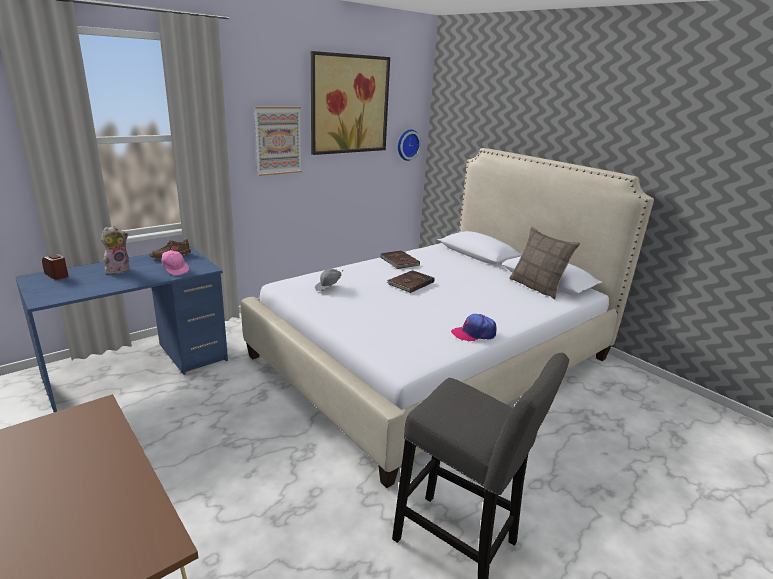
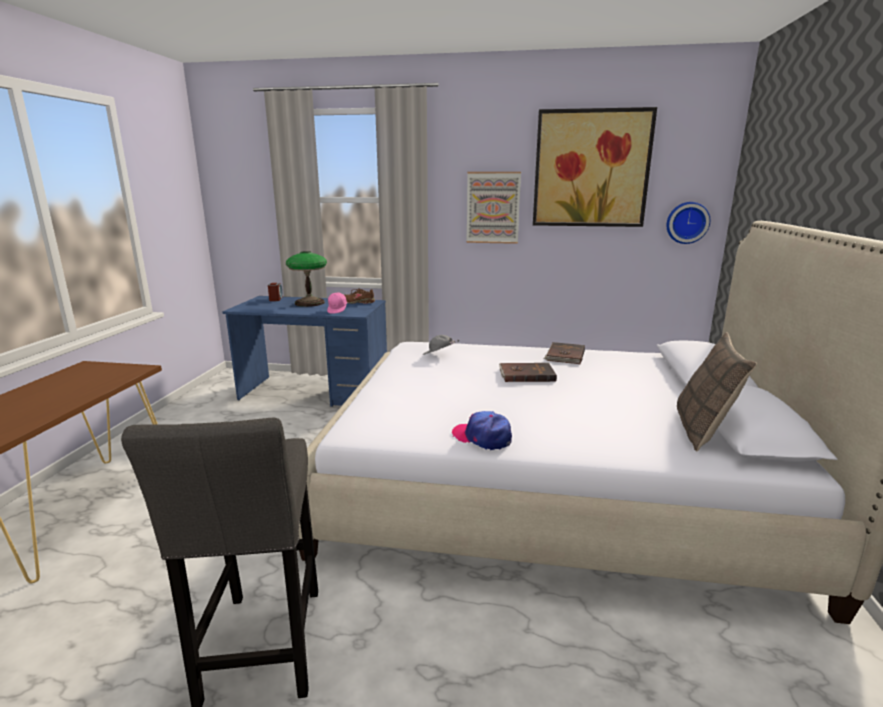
camera: 50 degrees right, 5 degrees down
plush toy [101,226,130,274] -> table lamp [286,251,327,307]

